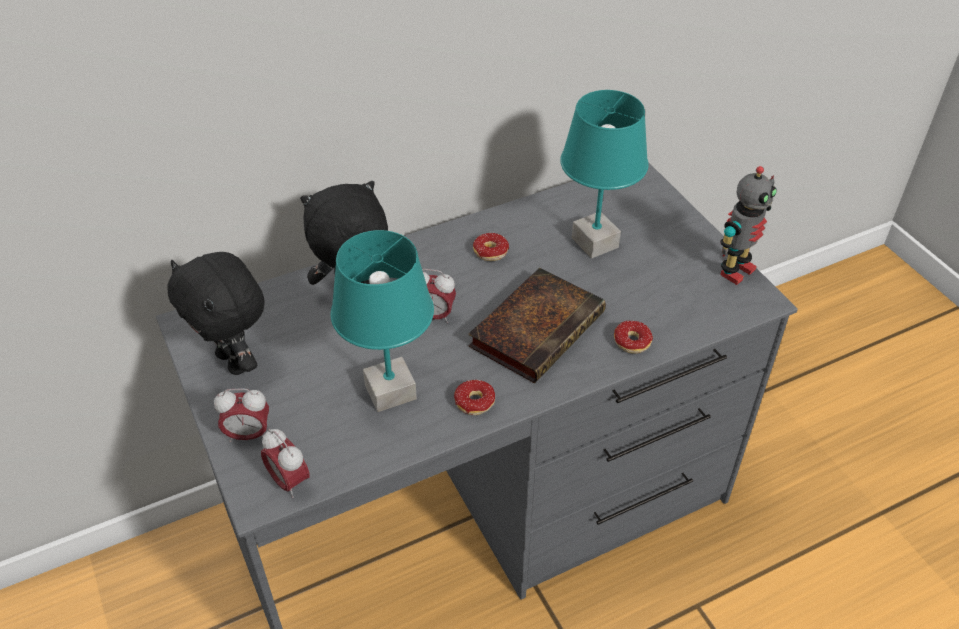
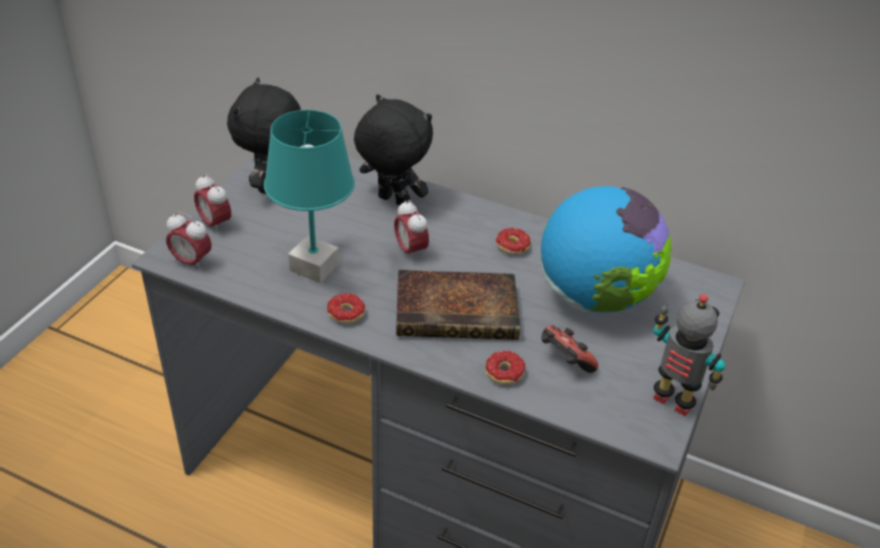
camera: 50 degrees right, 5 degrees down
alarm clock [261,429,310,498] -> alarm clock turned 75 degrees counterclockwise [166,212,212,271]
turquoise table lamp [560,90,649,259] -> globe [541,186,672,313]
toy robot [720,166,777,285] -> toy robot turned 150 degrees counterclockwise [653,294,725,416]
none -> game controller [542,325,598,373]

